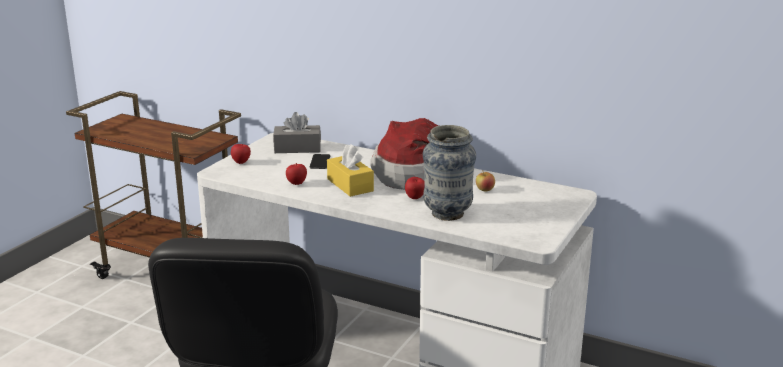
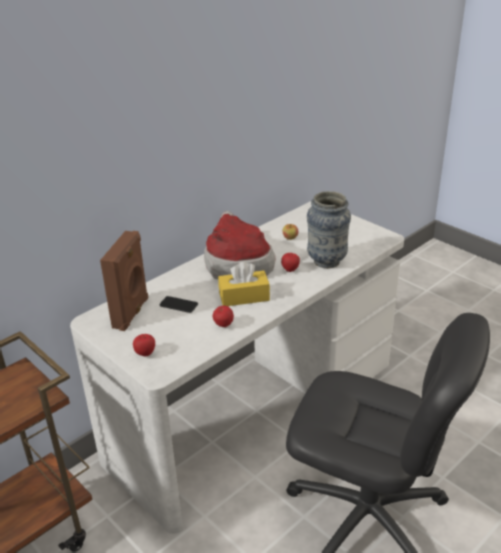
camera: 70 degrees left, 10 degrees up
grey tissue box [273,112,321,153] -> brown speaker [100,231,148,331]

